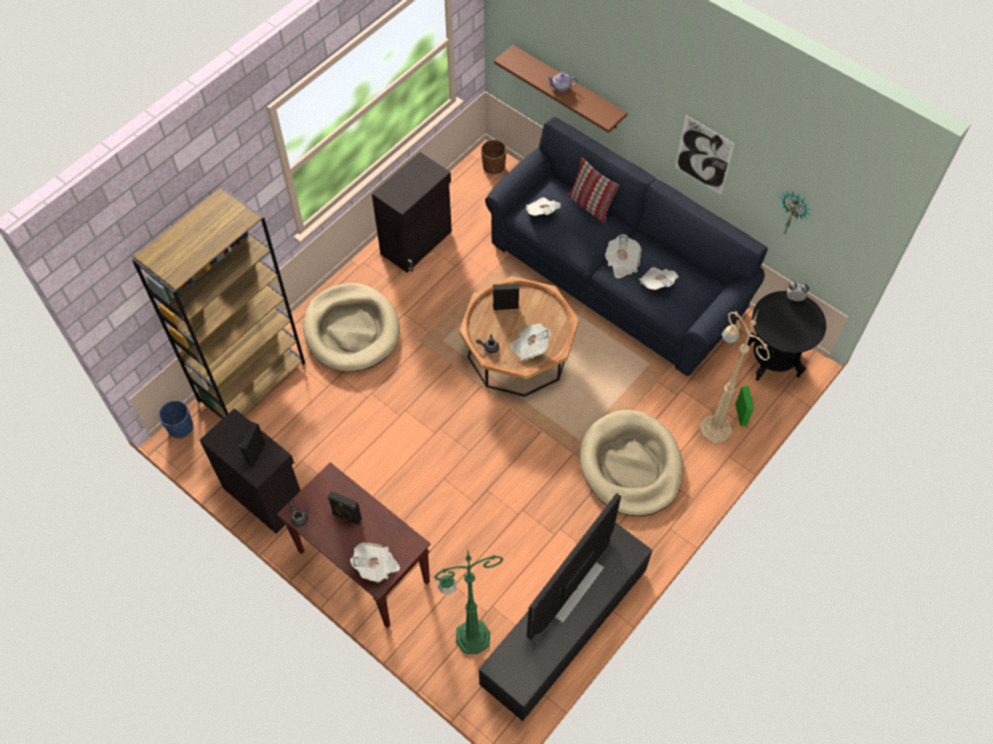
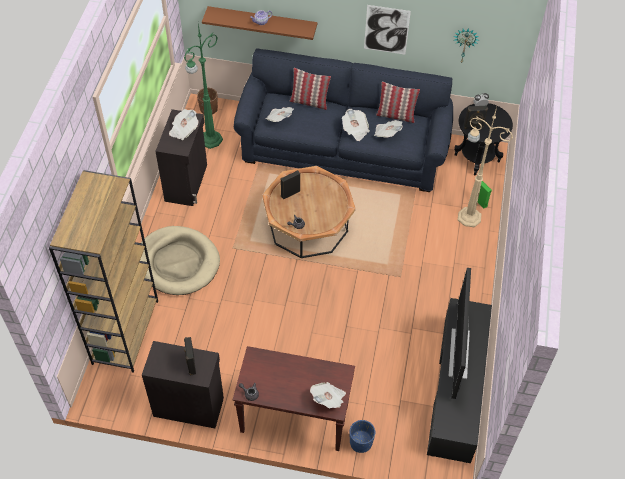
camera: 30 degrees left, 5 degrees down
blue planter [159,400,193,438] -> blue planter moved to [349,420,375,453]
black speaker [327,491,362,525] -> black speaker moved to [464,106,488,129]
green floor lamp [435,551,503,654] -> green floor lamp moved to [184,24,223,149]
newspaper [510,323,551,361] -> newspaper moved to [169,109,199,140]
beige dog bed [580,410,683,516] -> none
none -> pillow [376,82,420,123]

